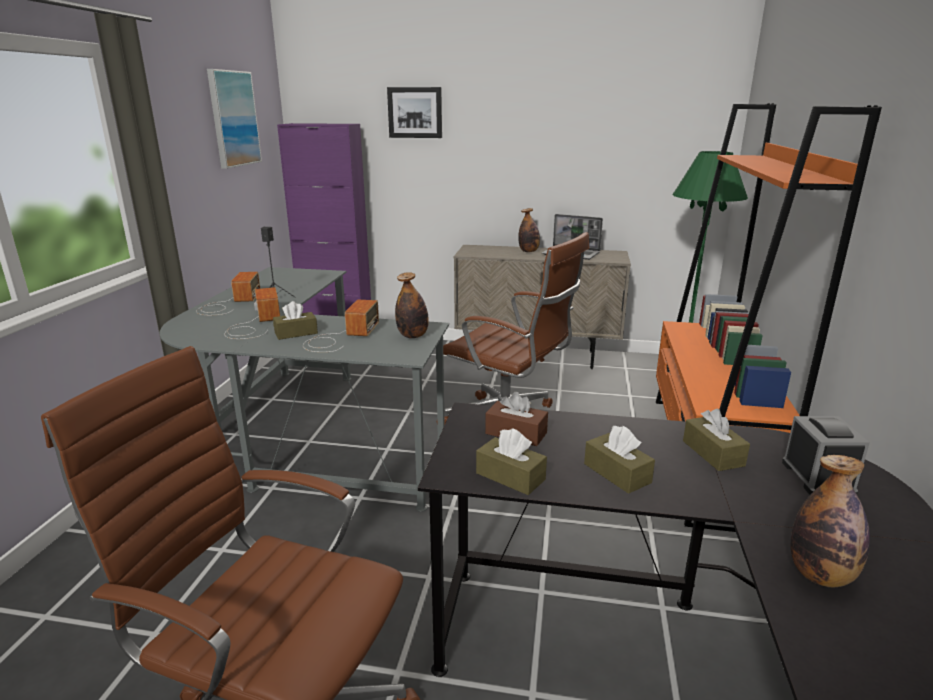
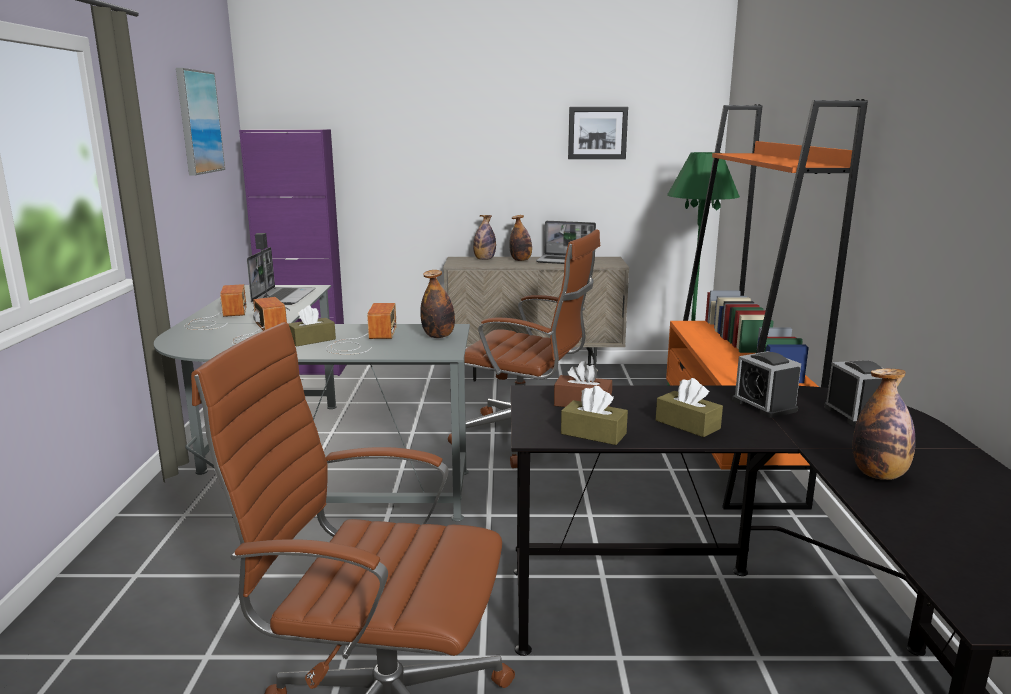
camera: 10 degrees left, 5 degrees down
picture [387,87,442,138] -> picture moved to [568,107,628,159]
brown tissue box [683,409,750,471] -> alarm clock [733,351,801,418]
none -> laptop [247,247,316,305]
none -> bottle [473,215,496,260]

